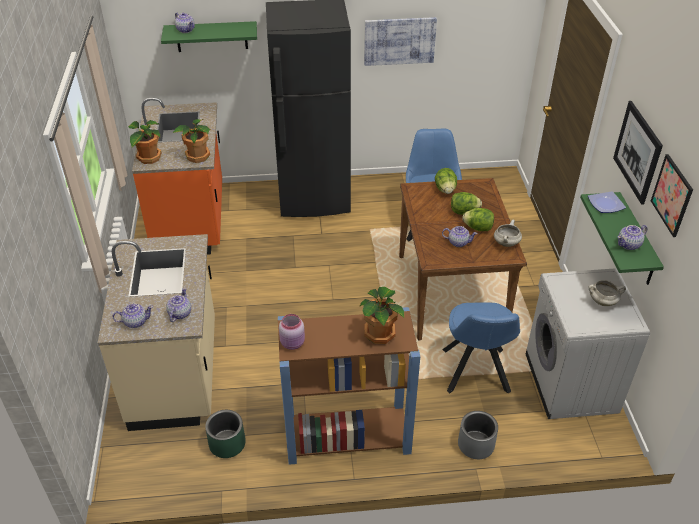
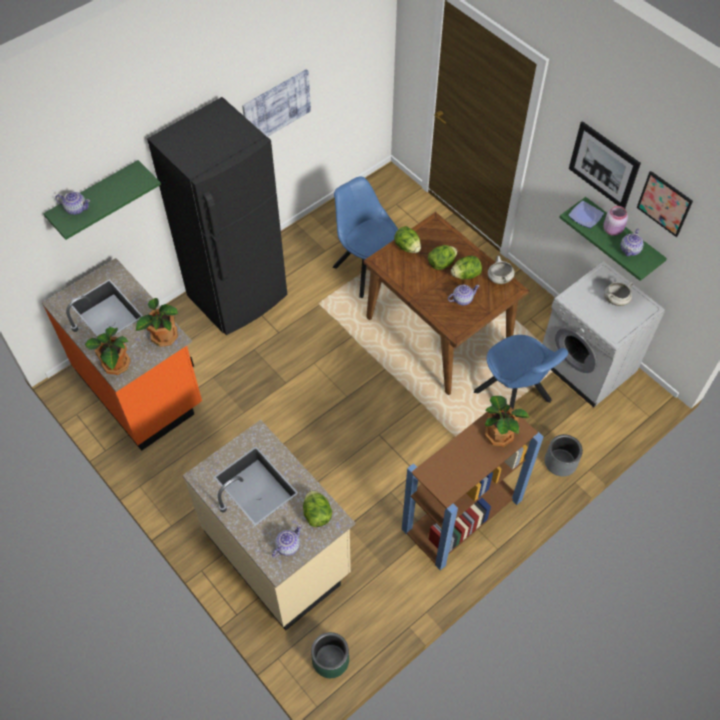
camera: 35 degrees left, 15 degrees up
teapot [166,288,191,322] -> lettuce [303,490,332,527]
green planter [205,410,246,458] -> green planter moved to [311,632,349,678]
pink jar [279,314,305,350] -> pink jar moved to [603,206,628,236]

